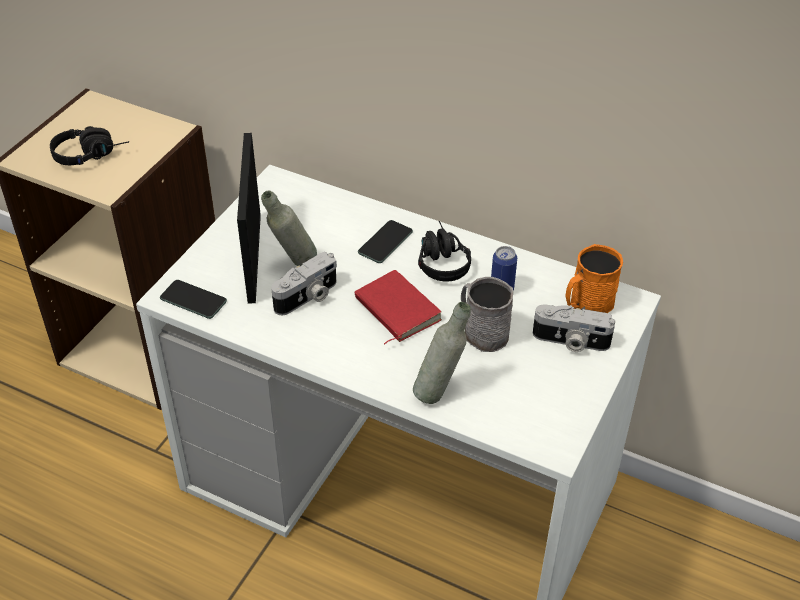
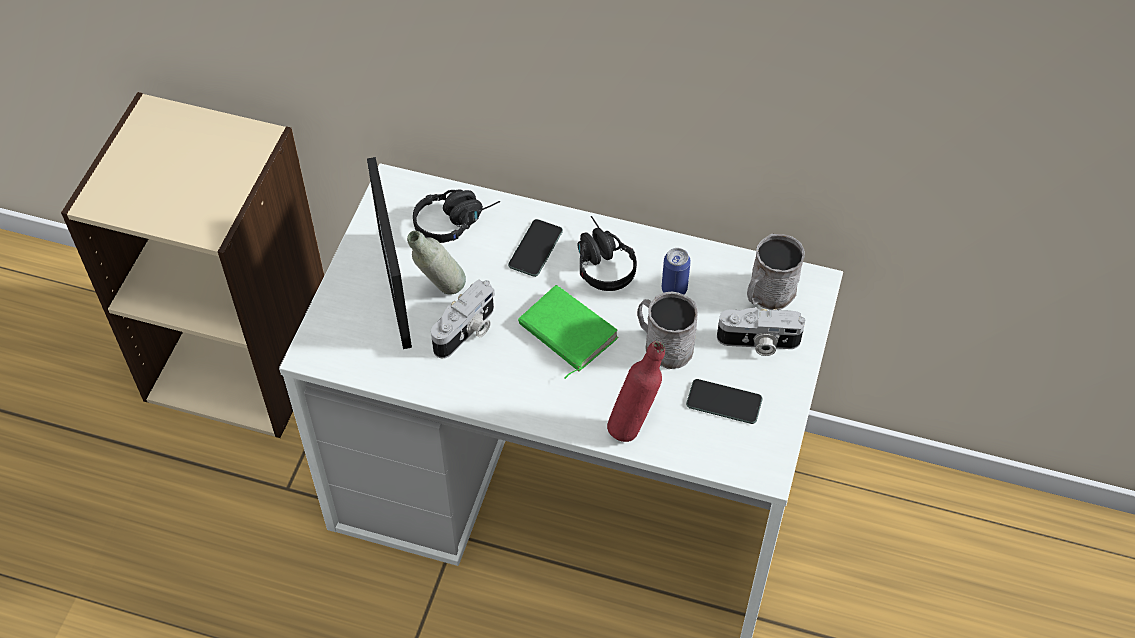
camera: 10 degrees left, 10 degrees up
black headphones [50,126,129,165] -> black headphones moved to [413,189,500,243]
phone [160,280,227,319] -> phone moved to [686,379,762,424]
red book [355,270,442,345] -> green book [518,285,619,379]
grey bottle [413,302,471,404] -> red bottle [607,341,665,442]
orange mug [566,244,623,313] -> grey mug [747,234,805,310]

